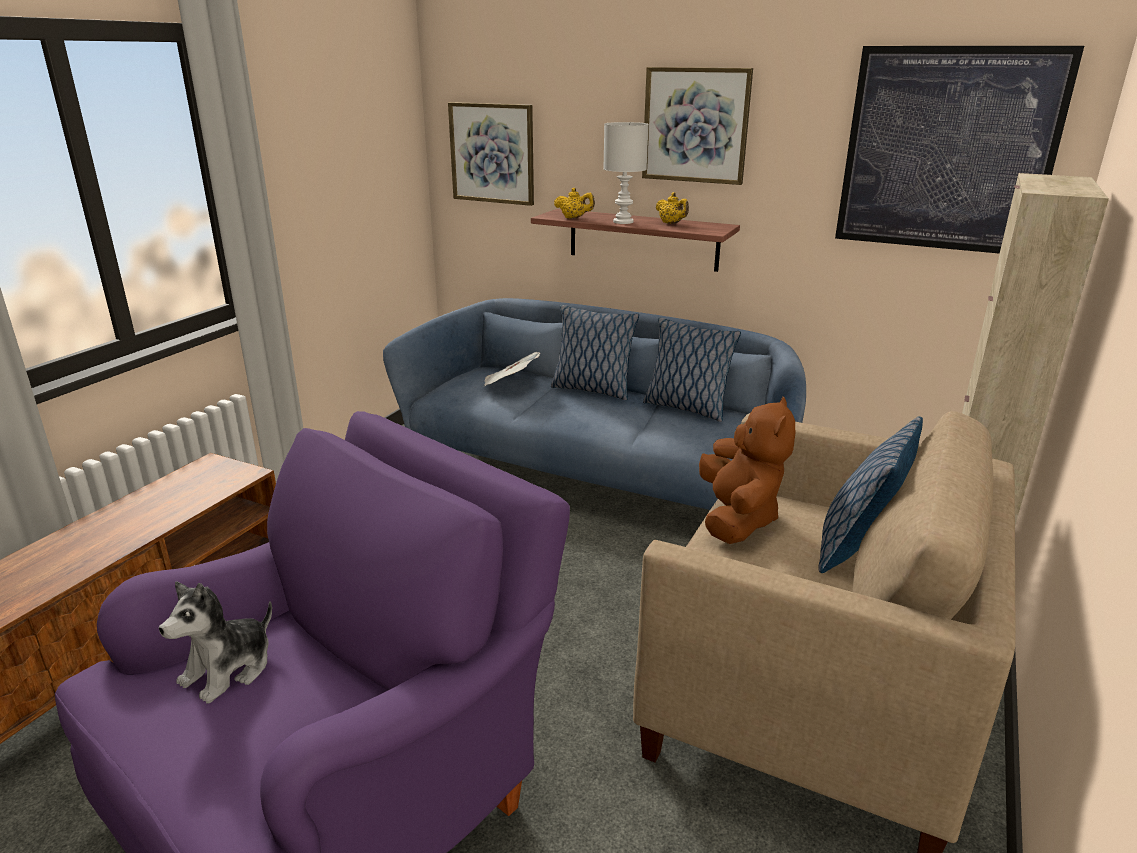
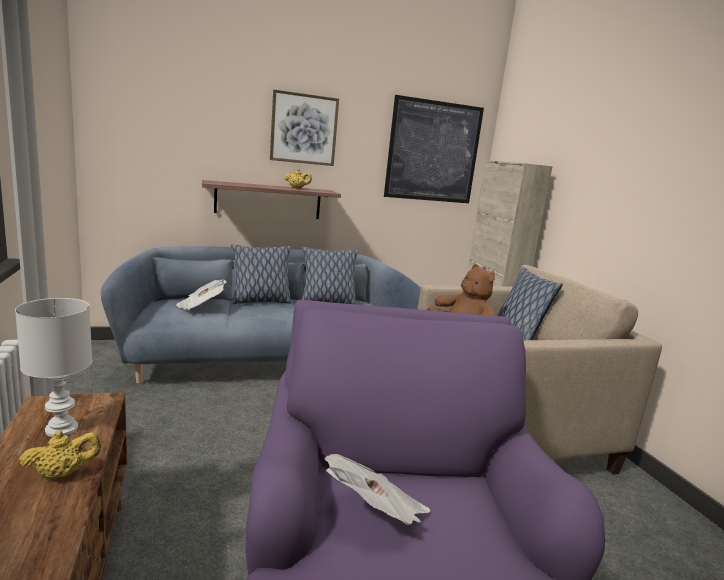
camera: 45 degrees left, 10 degrees down
plush toy [159,582,272,704] -> newspaper [324,454,431,525]
picture [448,102,534,206] -> none
yellow teapot [554,188,595,219] -> yellow teapot moved to [19,430,101,480]
white table lamp [603,122,649,224] -> white table lamp moved to [15,298,92,437]

